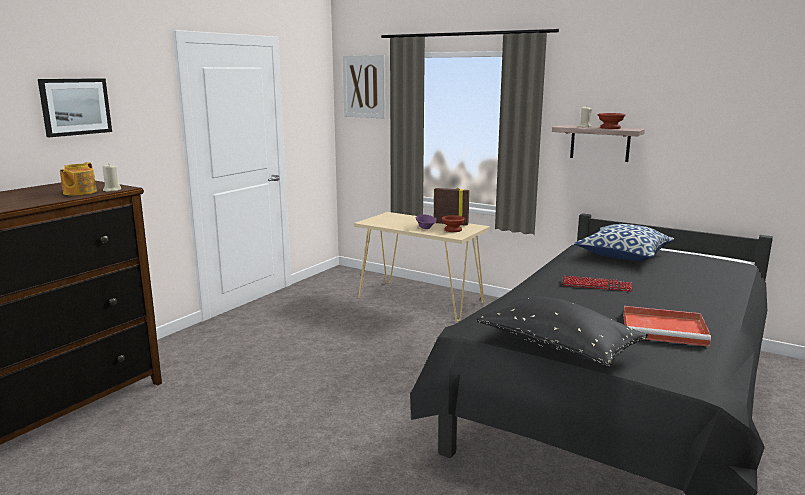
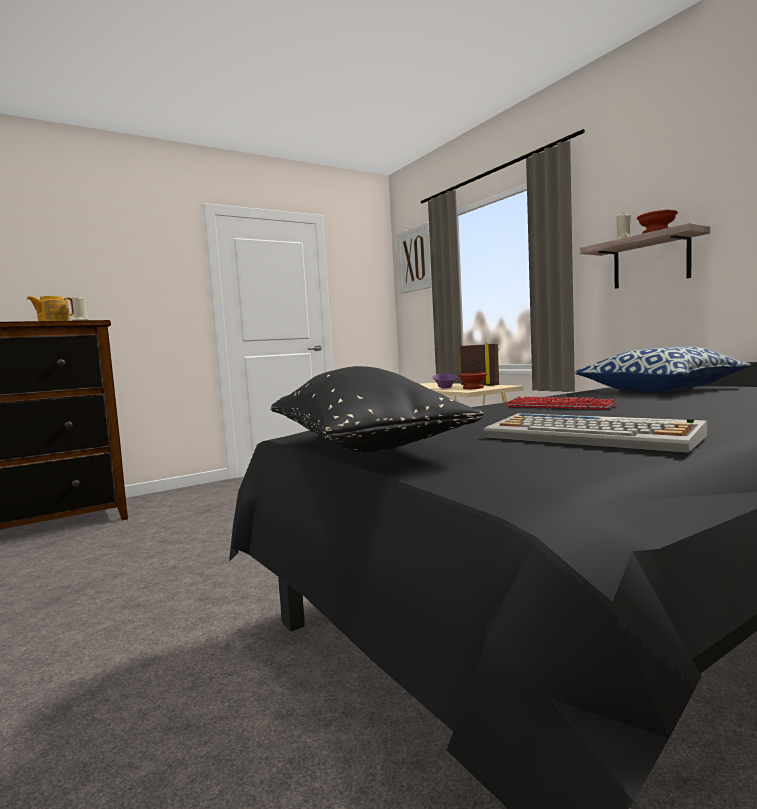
camera: 25 degrees right, 10 degrees down
picture [38,78,112,137] -> none
red tray [623,306,711,347] -> keyboard [483,413,708,453]

